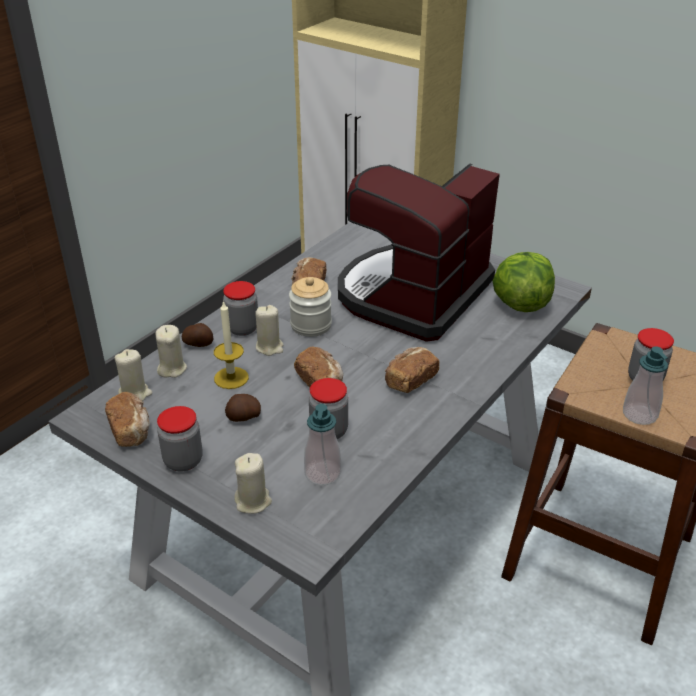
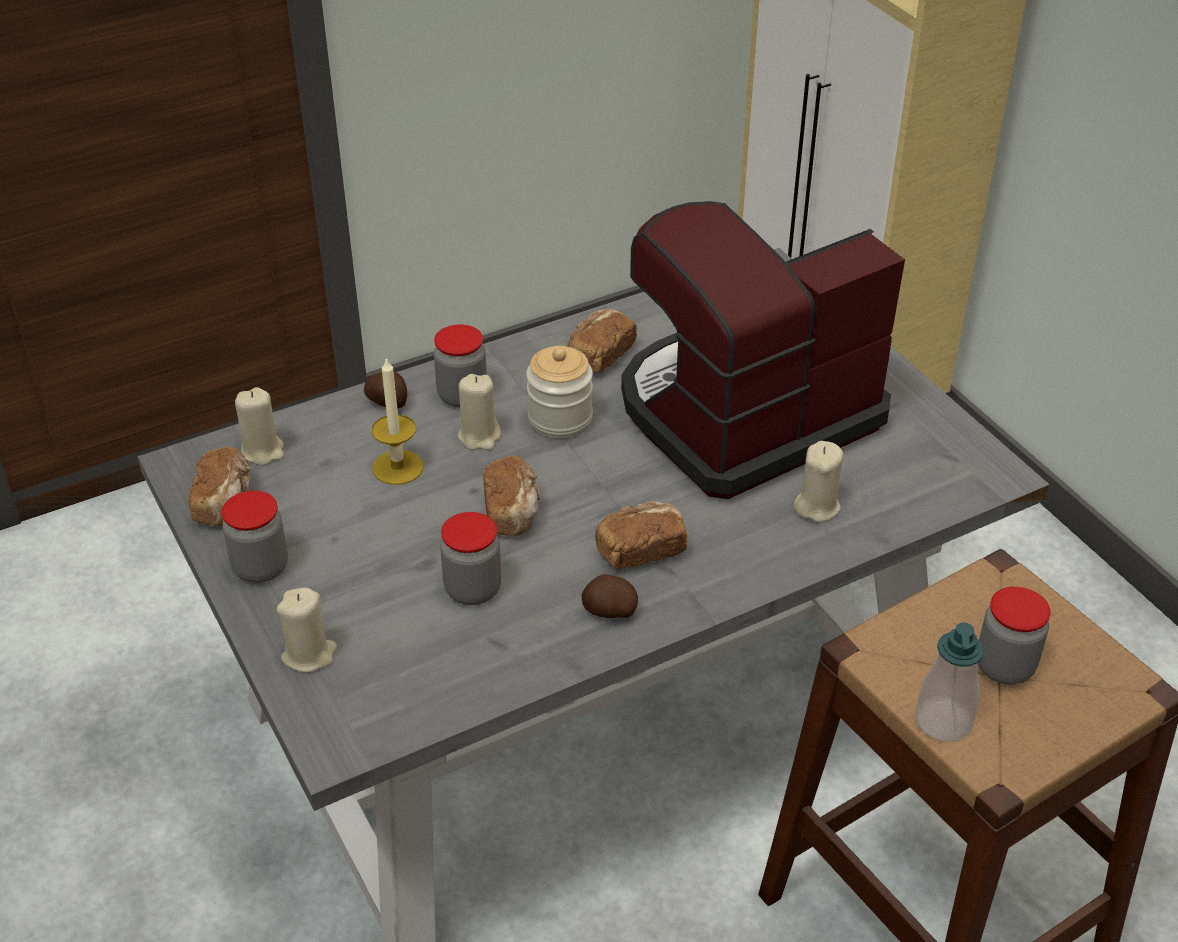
camera: 25 degrees right, 5 degrees up
beige candle [155,325,187,378] -> beige candle moved to [794,441,843,522]
potato [225,394,261,422] -> potato moved to [581,574,638,618]
soap dispenser [304,404,341,485] -> none
lettuce [493,252,555,312] -> none

